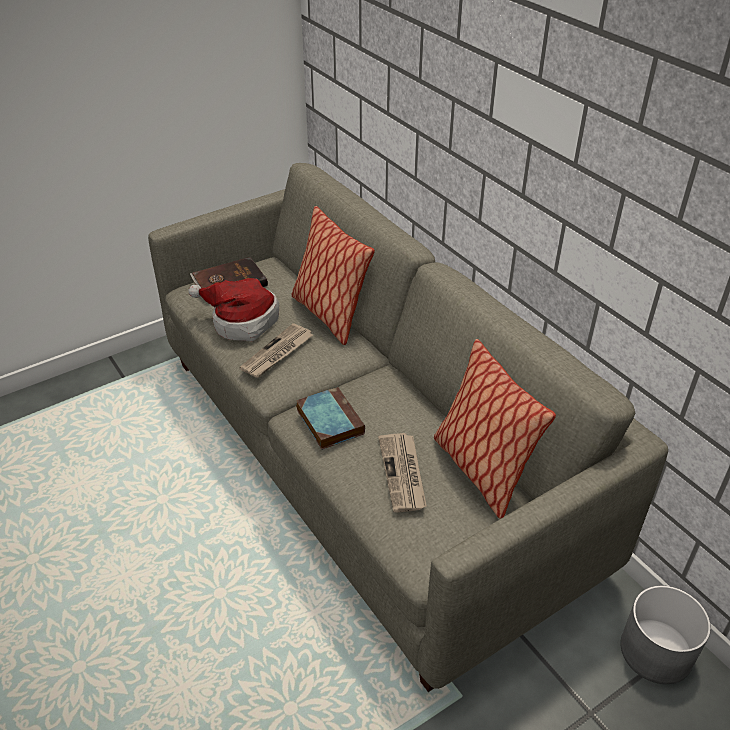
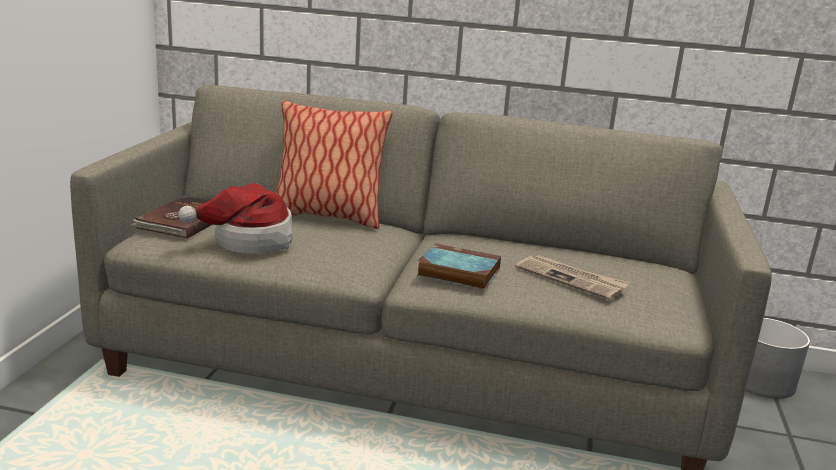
camera: 45 degrees left, 20 degrees down
newspaper [239,323,313,378] -> none
pillow [434,339,556,519] -> none

